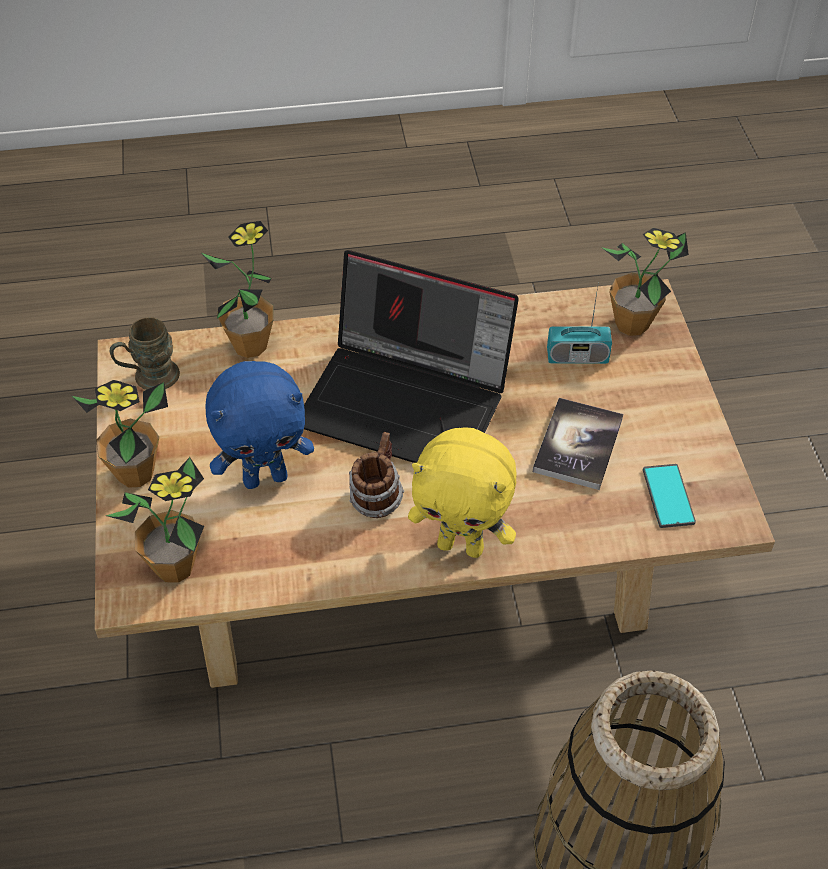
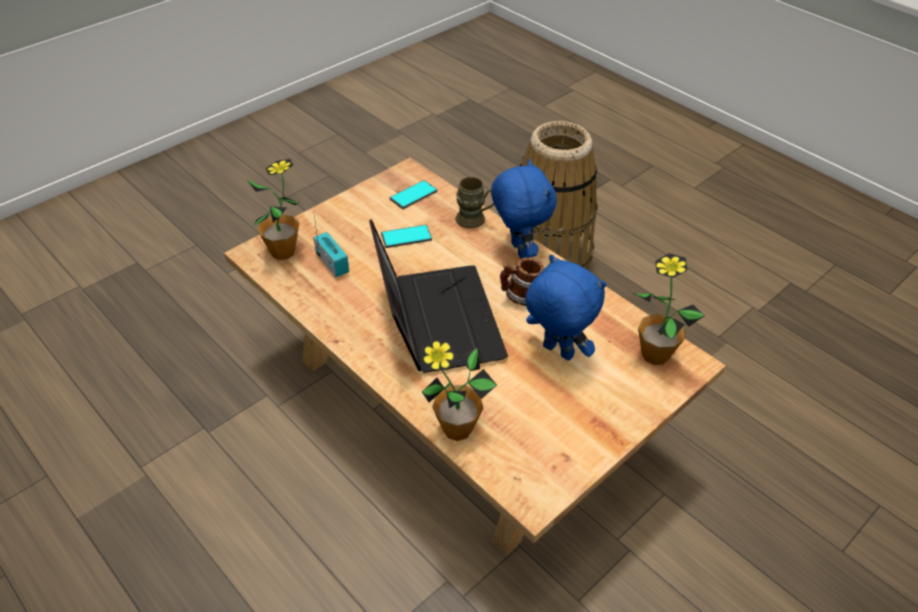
camera: 125 degrees left, 5 degrees down
potted plant [72,380,168,488] -> none
brown mug [109,317,180,390] -> brown mug moved to [455,177,494,228]
yellow plush toy [408,428,517,558] -> blue plush toy [491,158,557,259]
book [533,398,623,490] -> phone [381,225,432,248]

